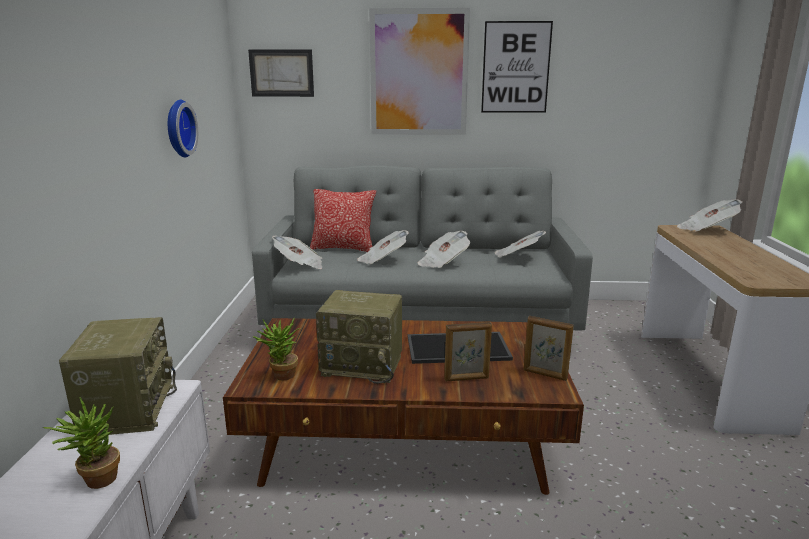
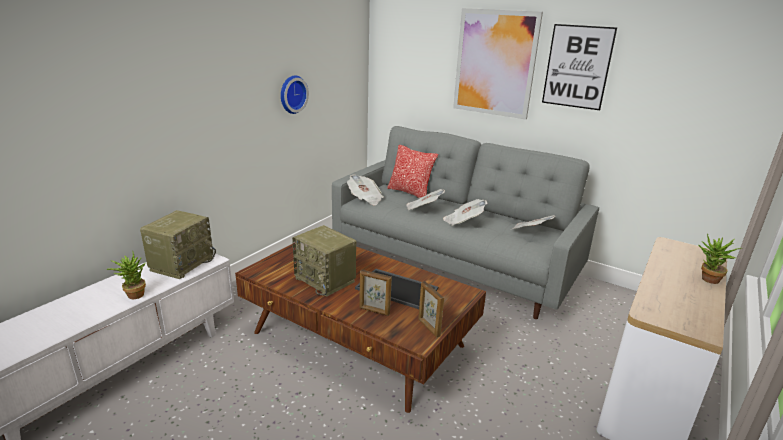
camera: 30 degrees right, 5 degrees up
picture [248,49,314,97] -> none
potted plant [253,319,300,380] -> potted plant moved to [698,234,741,284]
newspaper [677,199,743,231] -> none

